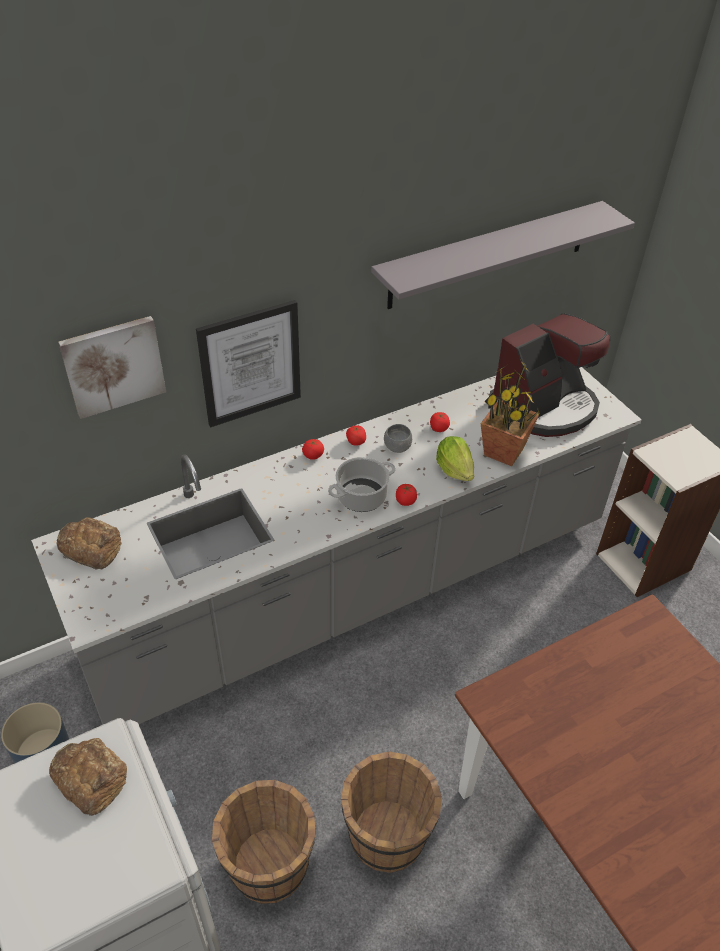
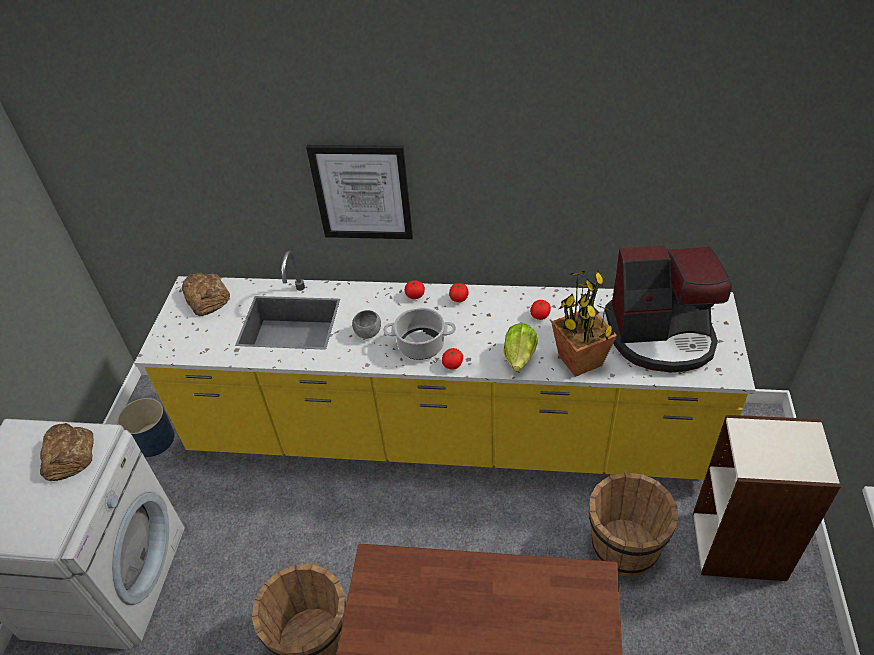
camera: 40 degrees right, 0 degrees up
grey counter [31,367,642,725] -> yellow counter [134,251,755,480]
picture [58,316,166,419] -> none
brown bucket [212,780,315,904] -> brown bucket moved to [589,472,678,577]
grey shelf [371,201,635,309] -> none
grey bowl [384,424,412,453] -> grey bowl moved to [352,310,381,338]

